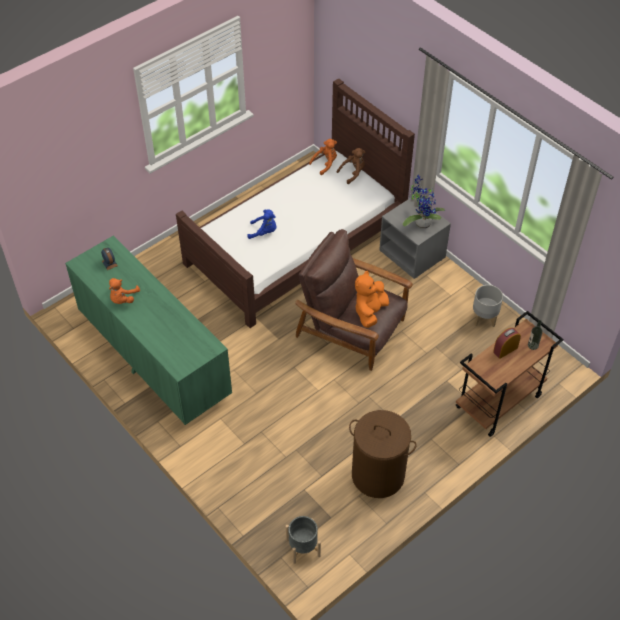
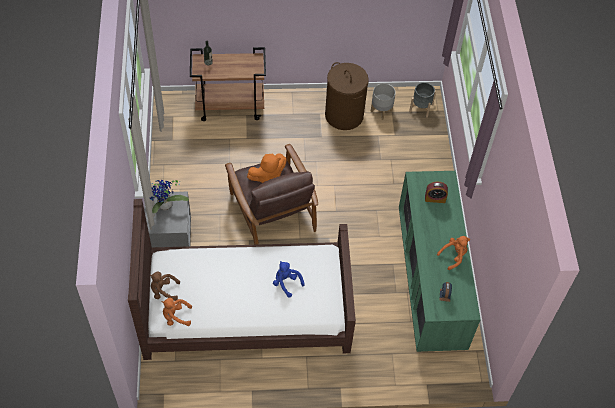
camera: 145 degrees left, 5 degrees up
grey planter [473,285,503,327] -> grey planter moved to [371,83,396,120]
alarm clock [493,328,521,359] -> alarm clock moved to [425,182,448,203]

